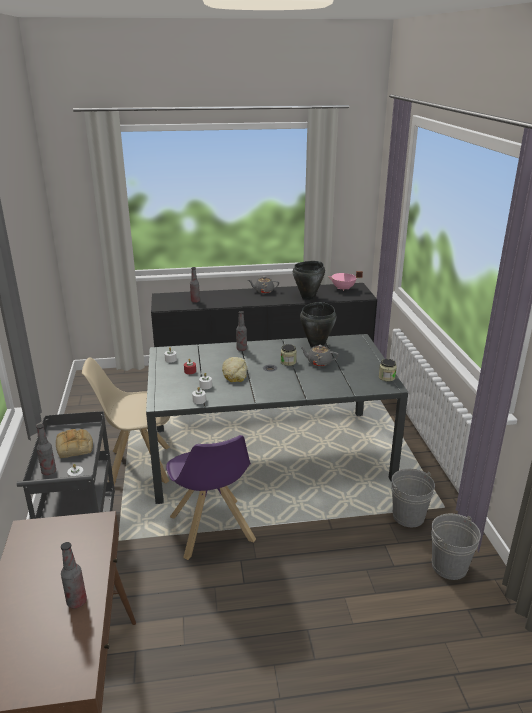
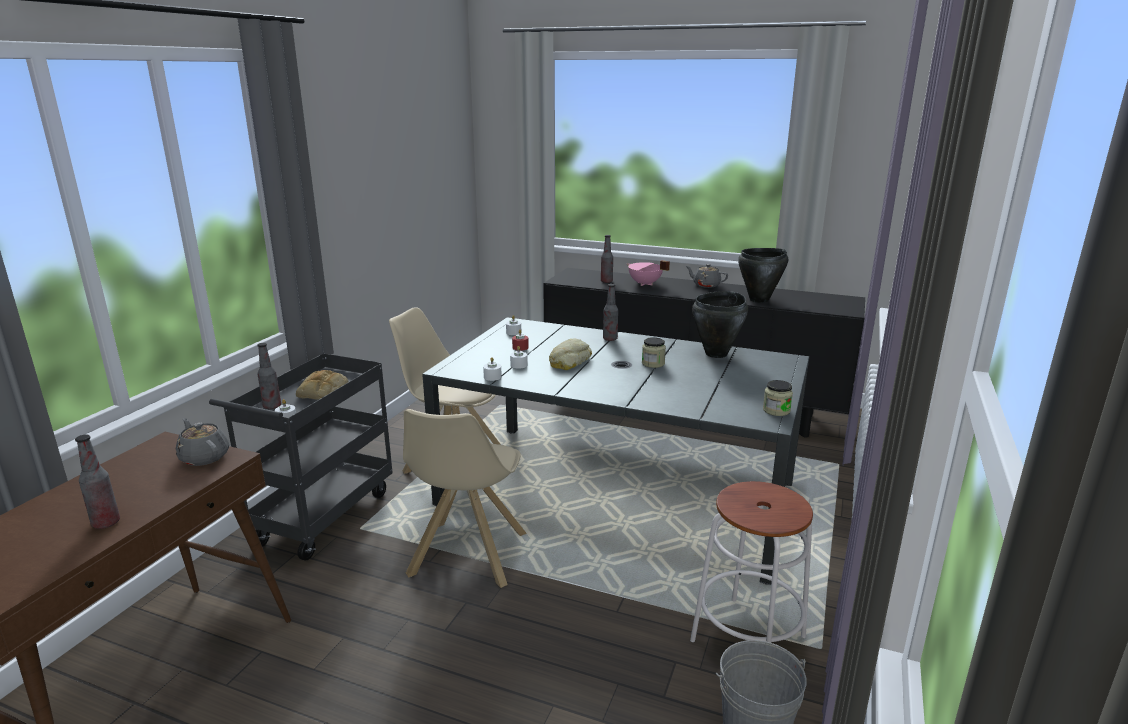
camera: 30 degrees right, 5 degrees down
purple chair [166,435,256,560] -> beige chair [403,409,527,588]
grey teapot [300,345,339,367] -> grey teapot moved to [176,418,229,466]
pink cooking pot [328,271,363,291] -> pink cooking pot moved to [627,260,670,286]
grey bucket [391,469,435,527] -> white stool [690,481,813,643]

